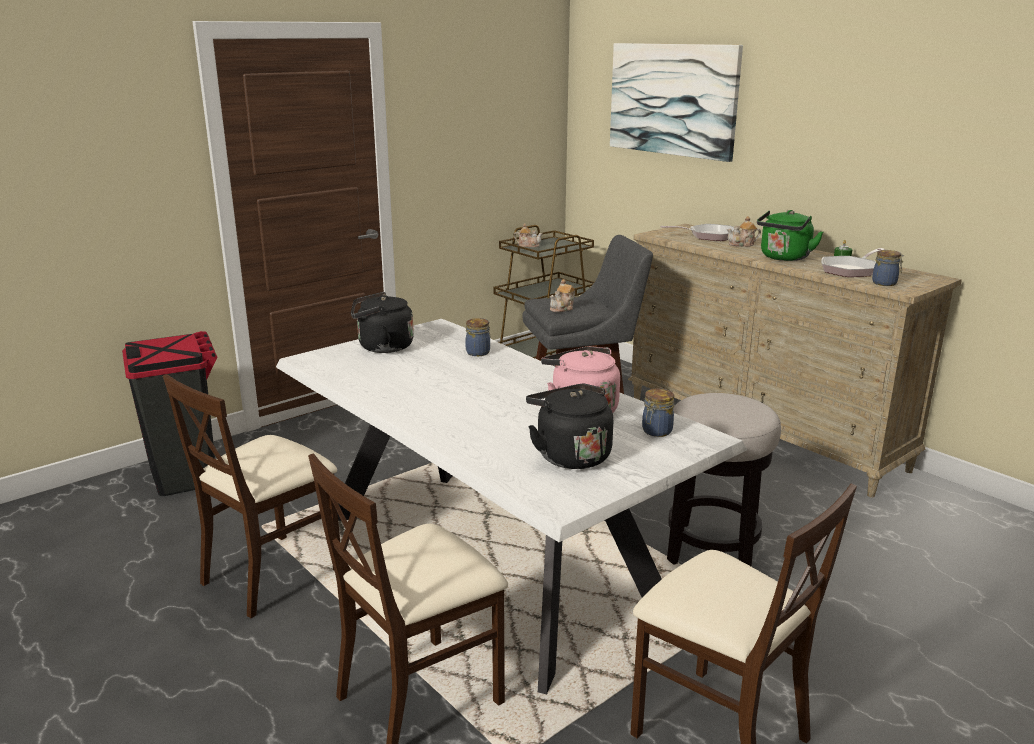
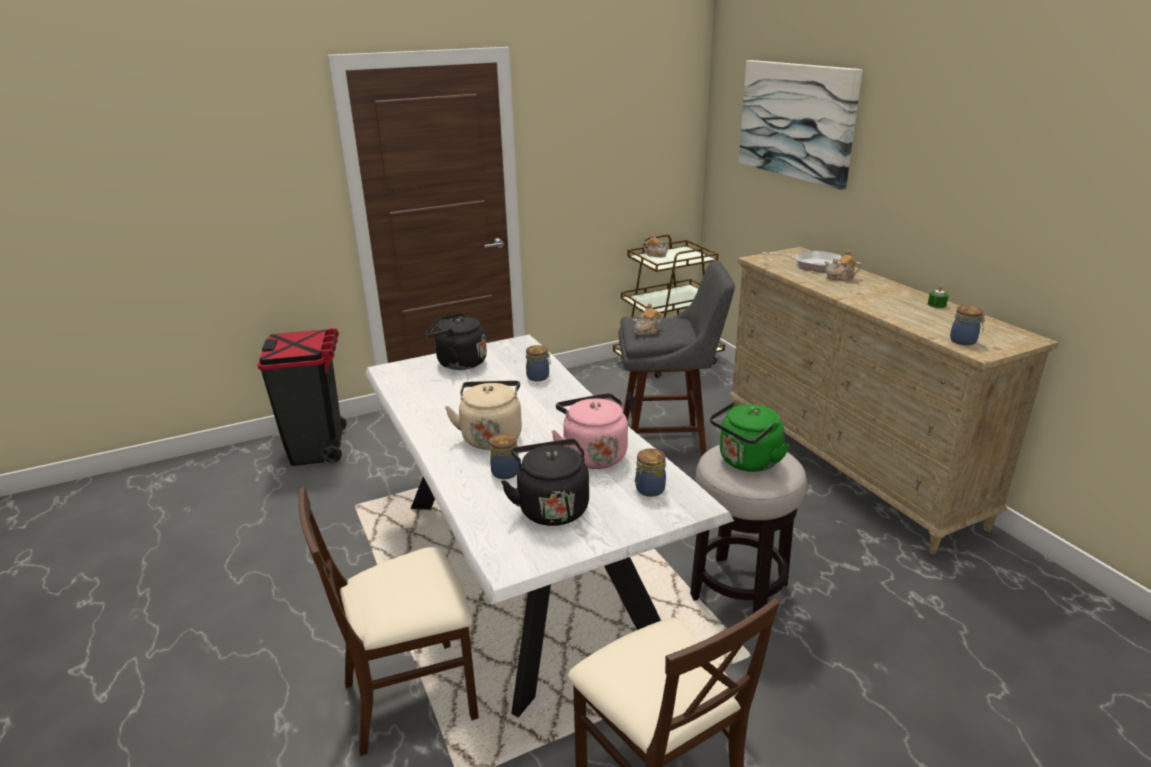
camera: 15 degrees right, 5 degrees up
beige chair [163,374,340,618] -> none
green kettle [757,210,823,261] -> green kettle moved to [710,402,789,472]
frying pan [821,248,885,277] -> none
none -> beige kettle [445,381,522,450]
none -> jar [490,433,519,479]

